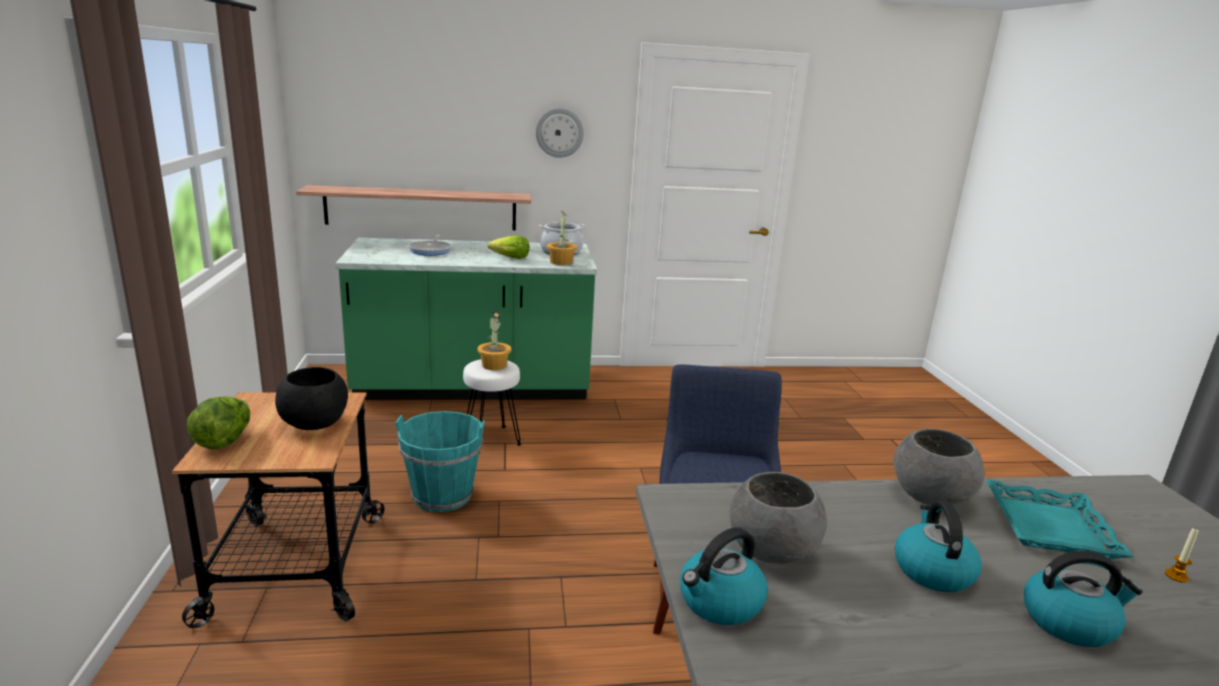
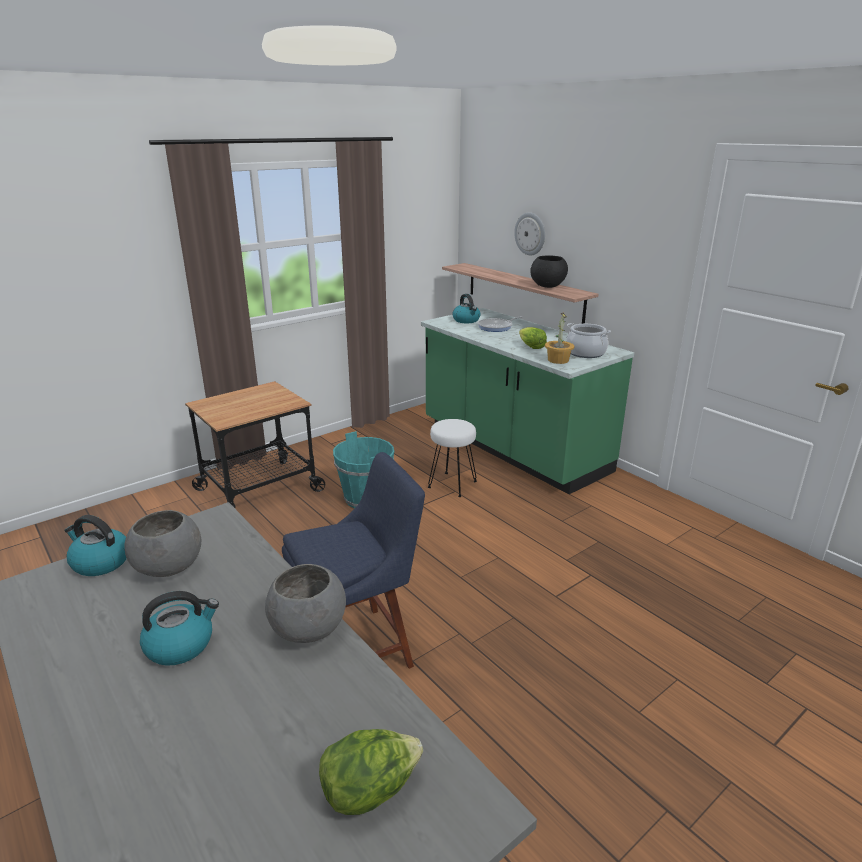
camera: 60 degrees right, 5 degrees up
lettuce [187,396,250,449] -> lettuce moved to [319,729,423,815]
black bowl [275,367,348,430] -> black bowl moved to [531,255,568,288]
potted plant [477,312,511,370] -> none
wall clock [536,108,584,158] -> wall clock moved to [514,212,545,255]
turquoise tray [986,480,1134,559] -> none
kettle [1024,551,1143,647] -> kettle moved to [452,294,481,323]
candle [1165,528,1198,583] -> none

